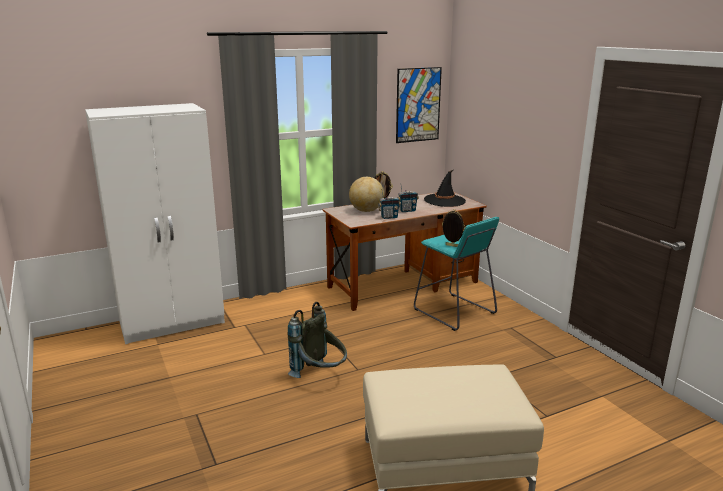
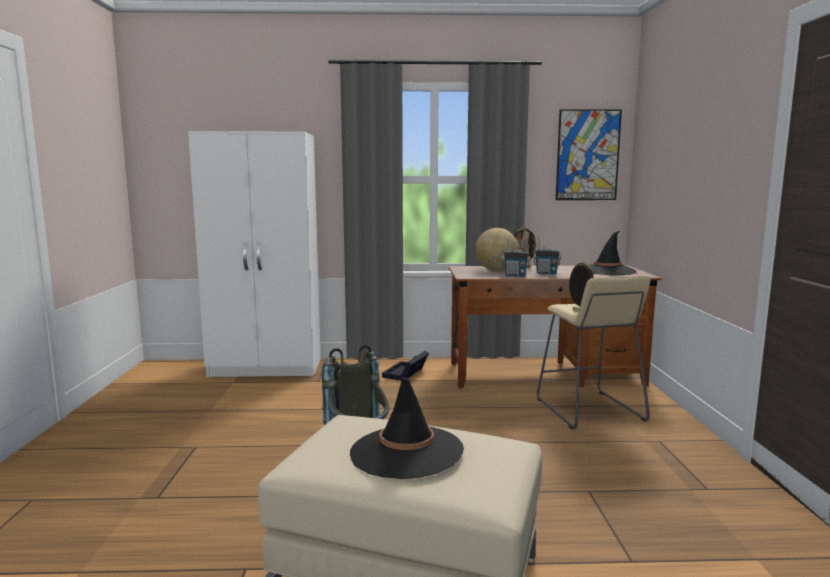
camera: 25 degrees right, 10 degrees down
turquoise stool [414,217,499,331] -> beige stool [537,276,650,429]
none -> black hat [350,377,464,479]
none -> black storage box [382,351,429,380]

